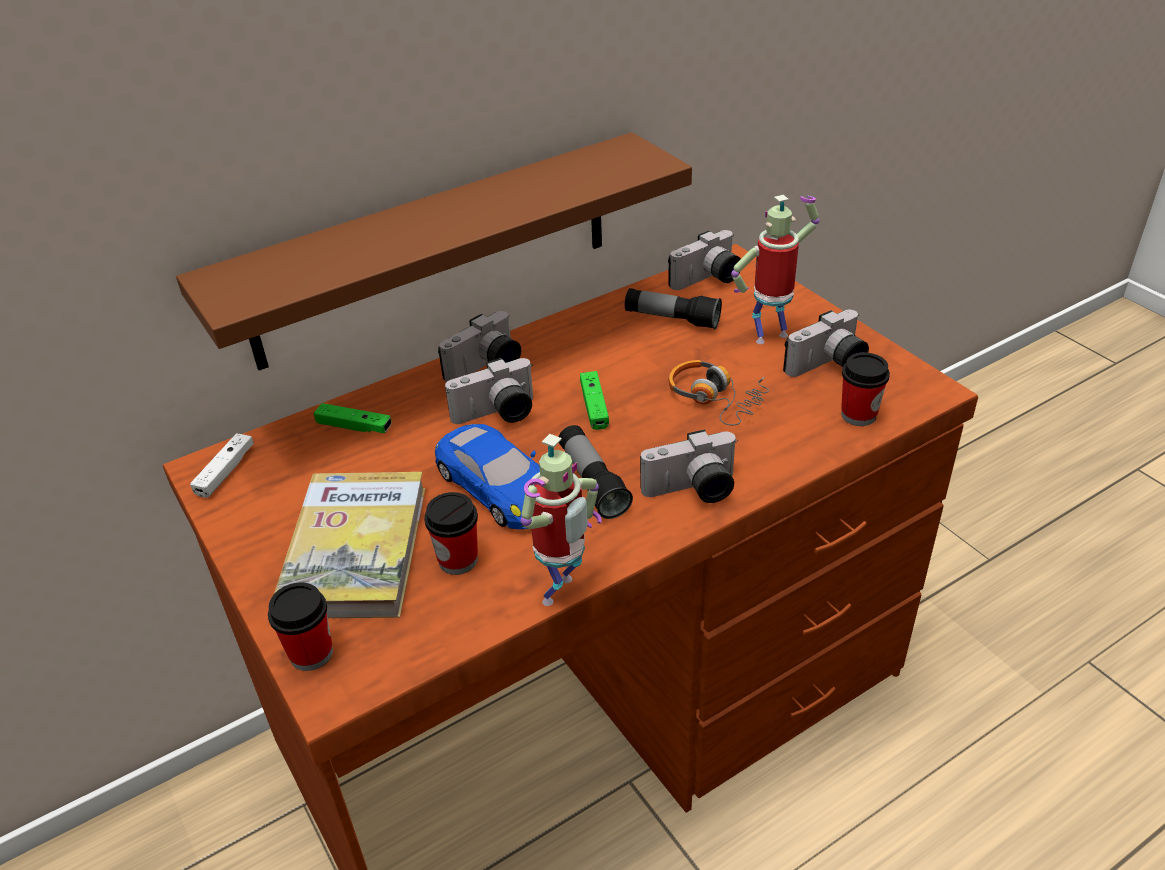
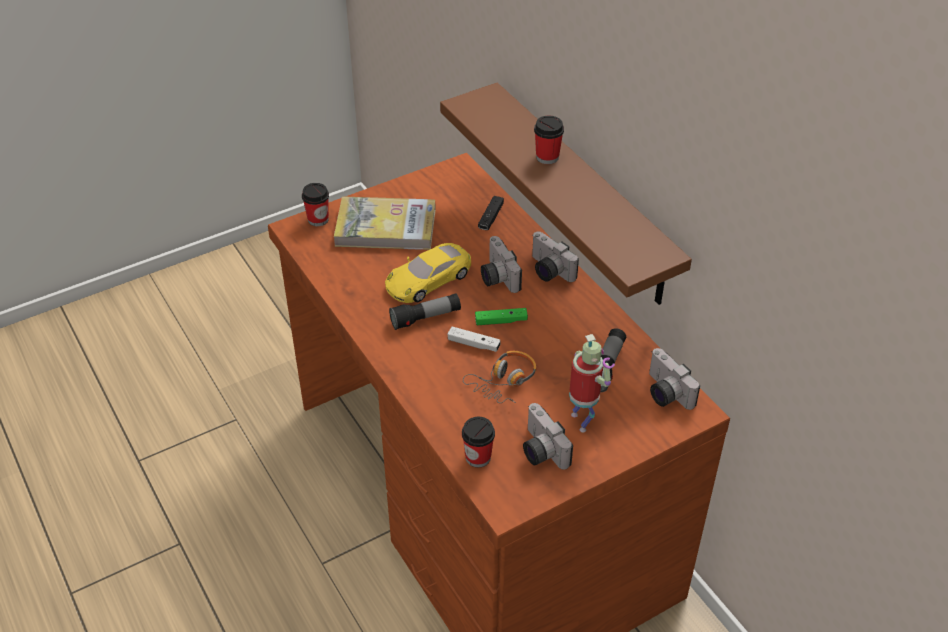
camera: 90 degrees right, 5 degrees up
white game controller [190,433,254,498] -> white game controller moved to [447,326,501,352]
green game controller [314,403,392,433] -> black game controller [478,196,504,230]
cup [424,492,478,575] -> cup moved to [534,116,564,164]
blue toy car [435,424,540,530] -> yellow toy car [385,243,471,303]
toy robot [520,434,602,606] -> none
camera [640,430,738,503] -> none

